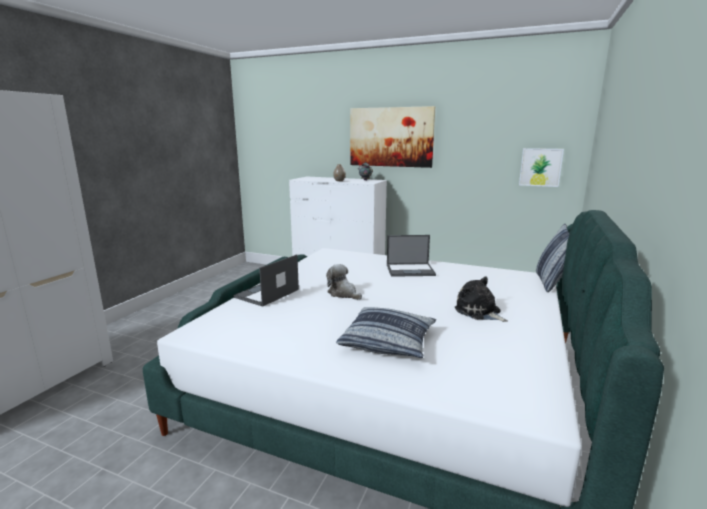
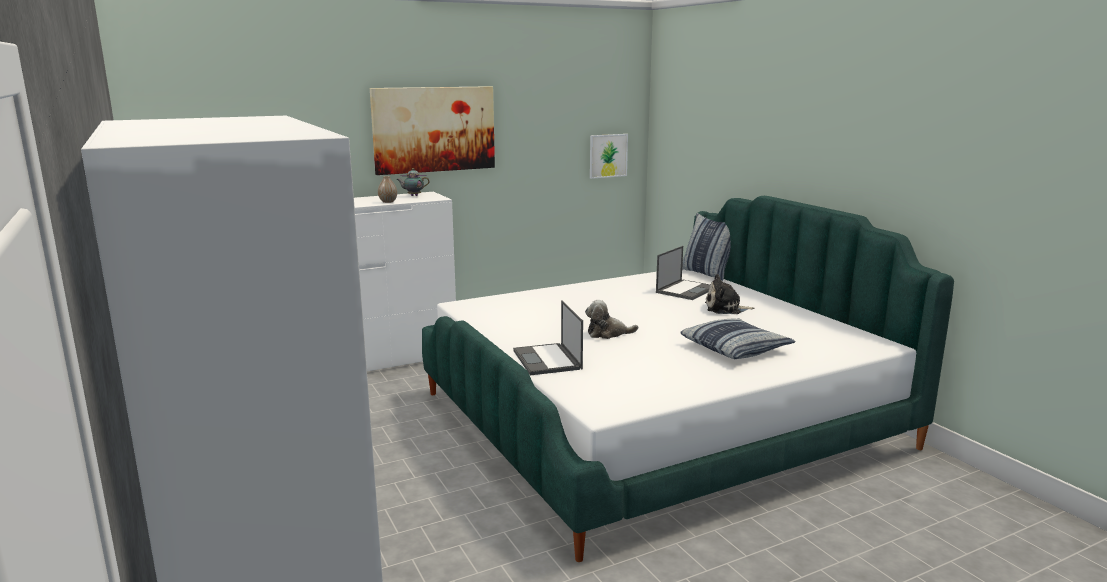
camera: 50 degrees left, 0 degrees up
laptop [387,235,436,277] -> laptop moved to [656,246,710,300]

